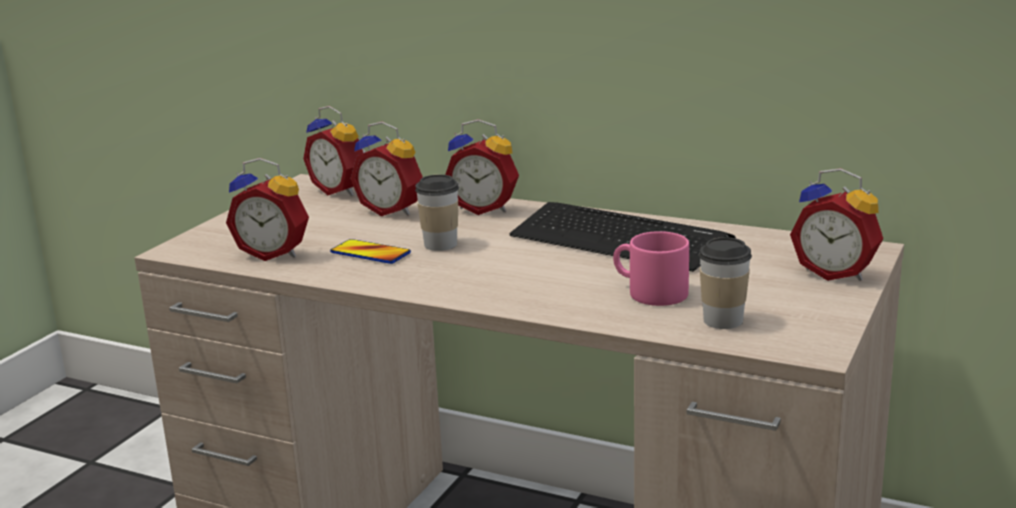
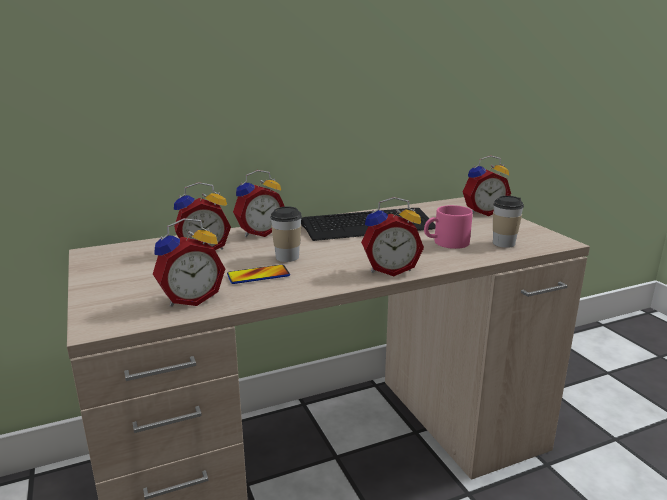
camera: 50 degrees left, 0 degrees up
alarm clock [303,106,366,196] -> alarm clock moved to [361,197,424,276]

